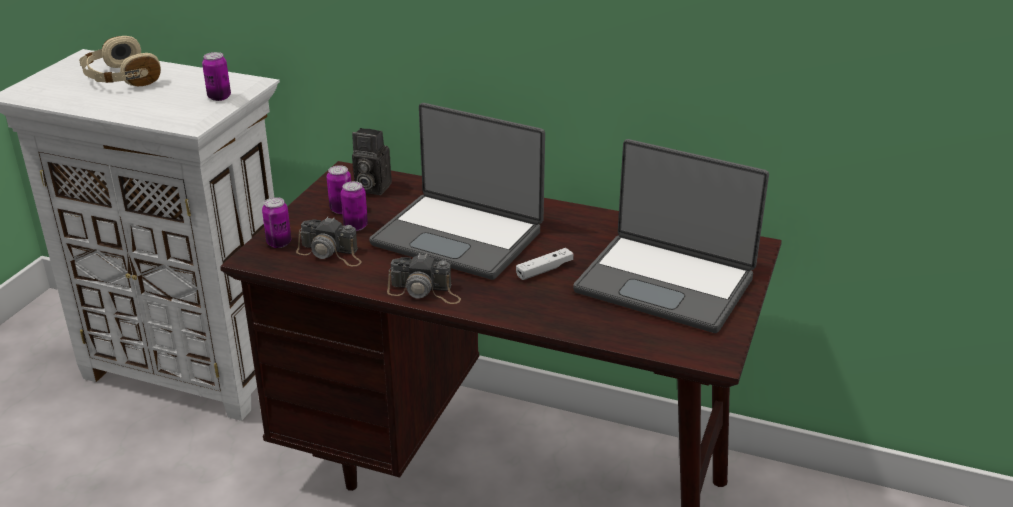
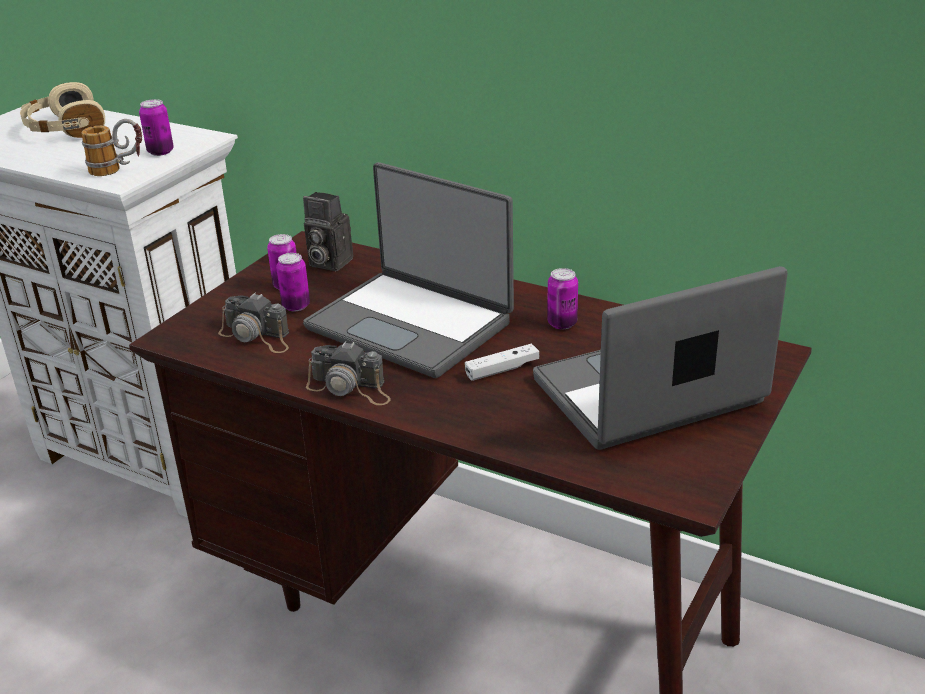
camera: 10 degrees right, 0 degrees up
can [262,197,291,248] -> can moved to [547,268,578,329]
laptop [573,139,769,333] -> laptop turned 120 degrees clockwise [533,266,788,450]
none -> mug [82,119,142,176]

